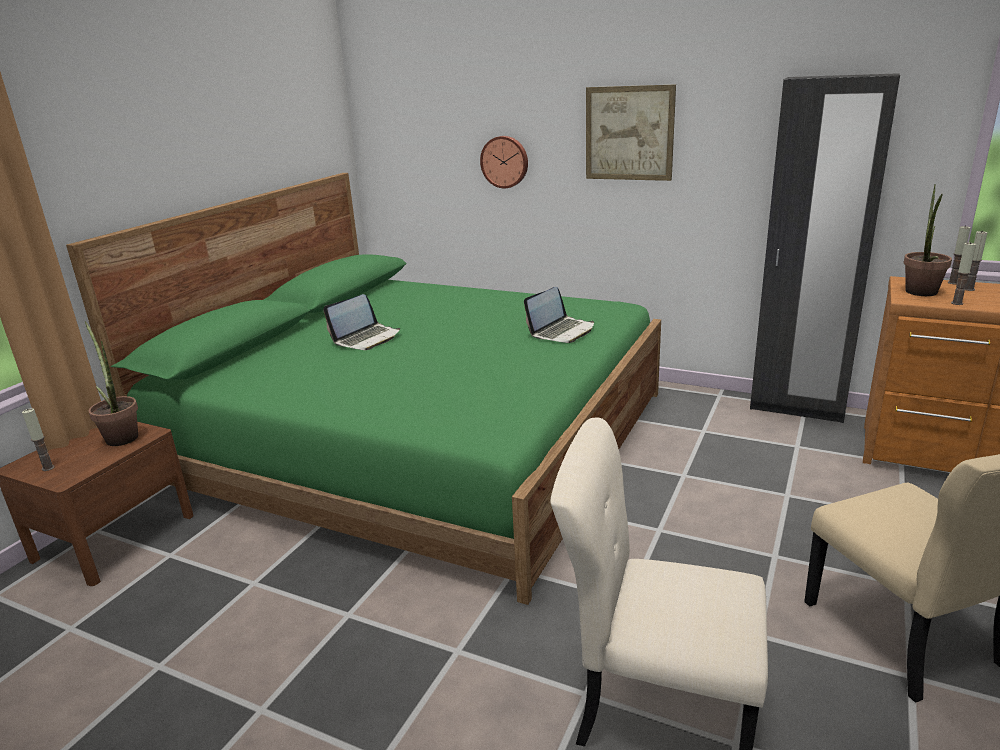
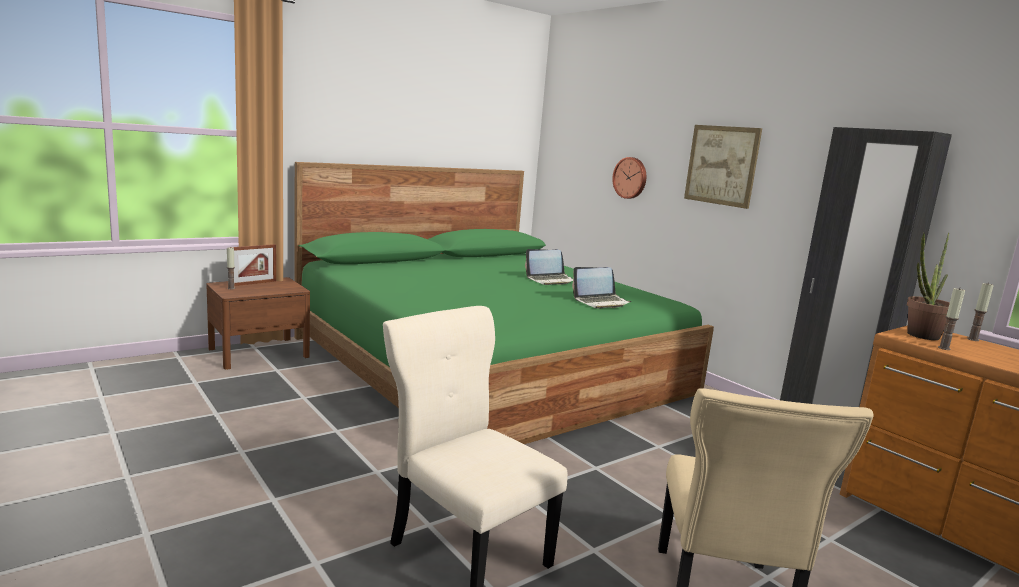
camera: 25 degrees right, 10 degrees down
potted plant [85,321,138,446] -> none
laptop [323,294,400,350] -> laptop moved to [525,249,573,285]
candle [965,230,987,291] -> none
none -> picture frame [232,244,276,286]

